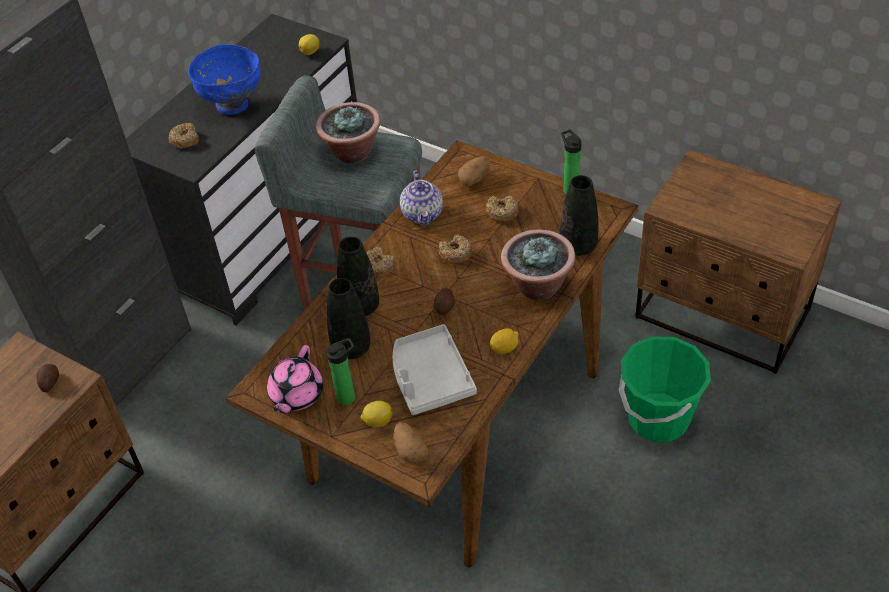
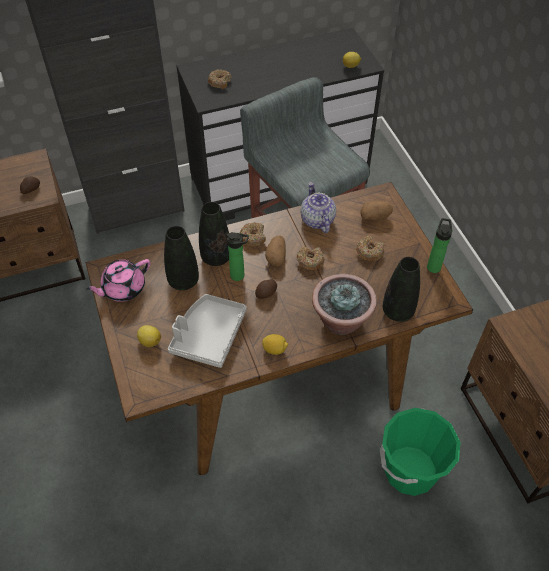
camera: 35 degrees right, 5 degrees up
blue bowl [188,44,261,115] -> none
potted plant [316,102,380,164] -> none
bottle [326,338,355,405] -> bottle moved to [227,232,249,281]
potato [393,422,429,463] -> potato moved to [265,236,286,266]
teapot [400,170,443,226] -> teapot turned 135 degrees clockwise [301,182,336,233]

